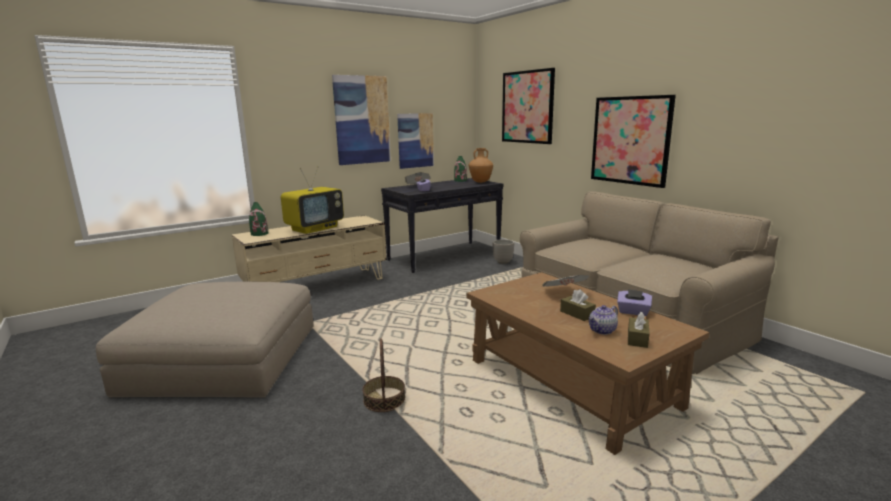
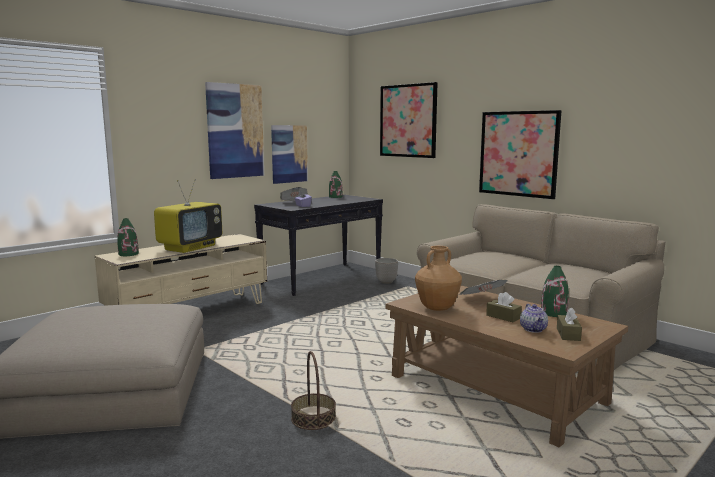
camera: 10 degrees left, 5 degrees down
brown vase [469,148,493,183] -> brown vase moved to [415,246,462,311]
teapot [589,305,618,335] -> teapot turned 45 degrees counterclockwise [520,304,548,333]
purple tissue box [617,289,652,316] -> green vase [541,266,569,317]

